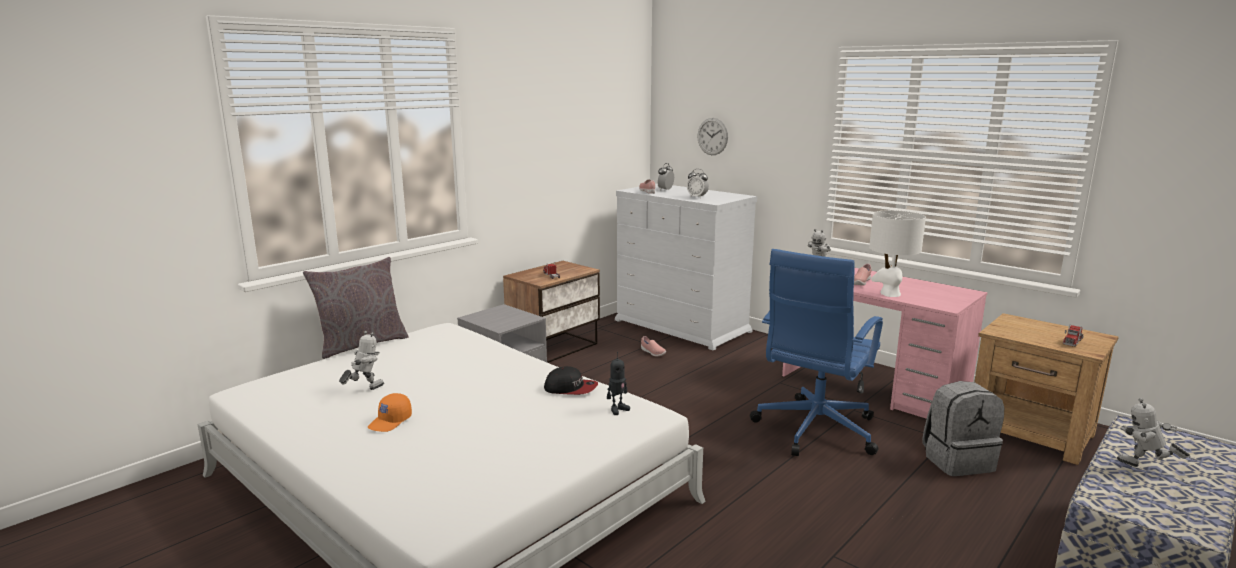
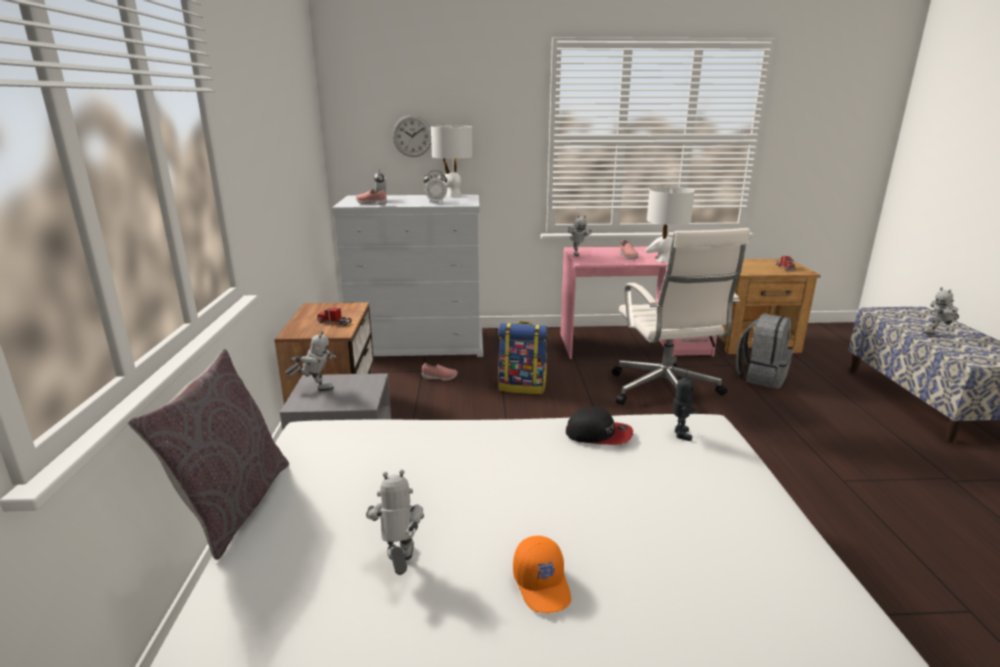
camera: 45 degrees left, 5 degrees up
cap [544,366,598,395] -> cap turned 45 degrees clockwise [566,407,633,445]
blue office chair [750,249,883,456] -> white office chair [612,228,750,414]
none -> toy robot [285,331,336,391]
none -> white table lamp [431,125,473,197]
none -> backpack [498,321,548,394]

